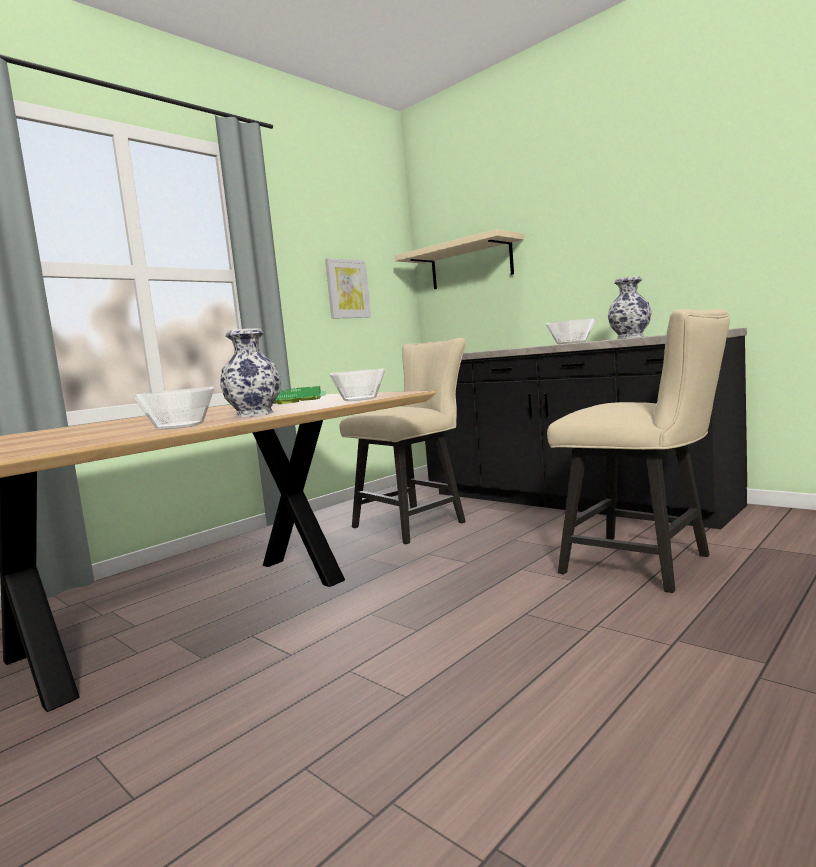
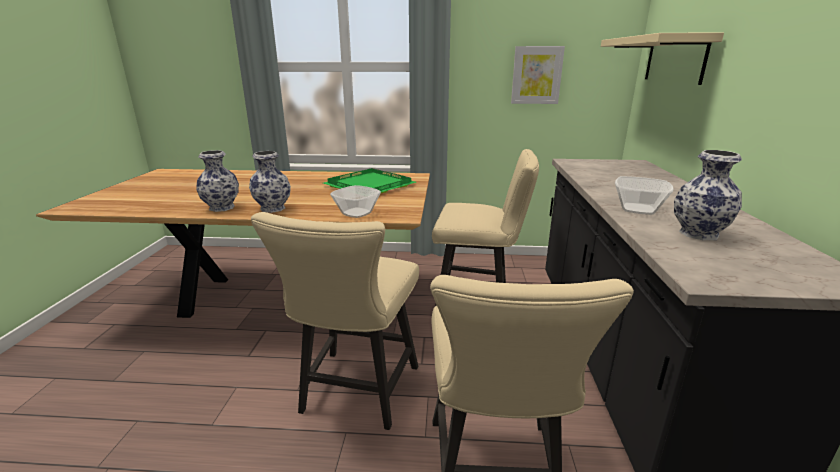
camera: 50 degrees right, 15 degrees up
bowl [134,387,214,430] -> vase [196,150,239,212]
none -> beige chair [251,212,419,430]

